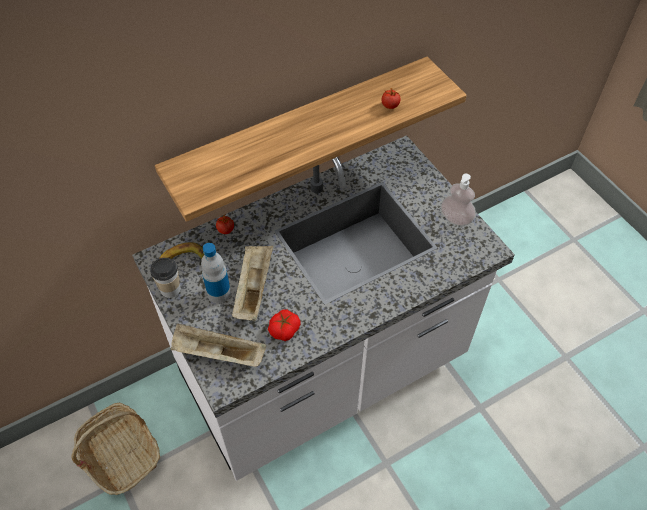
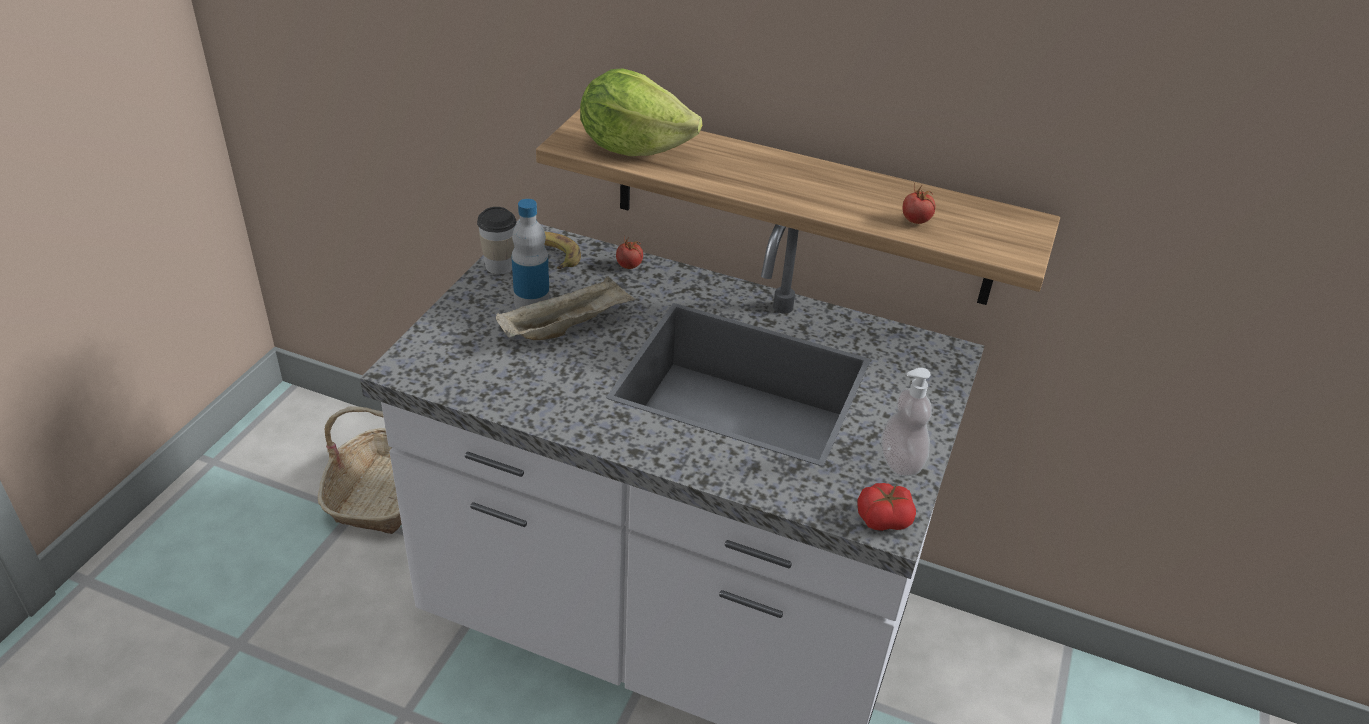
camera: 50 degrees right, 15 degrees down
beige tray [171,323,266,367] -> none
tomato [268,309,300,341] -> tomato moved to [857,483,916,531]
none -> lettuce [580,68,702,156]

